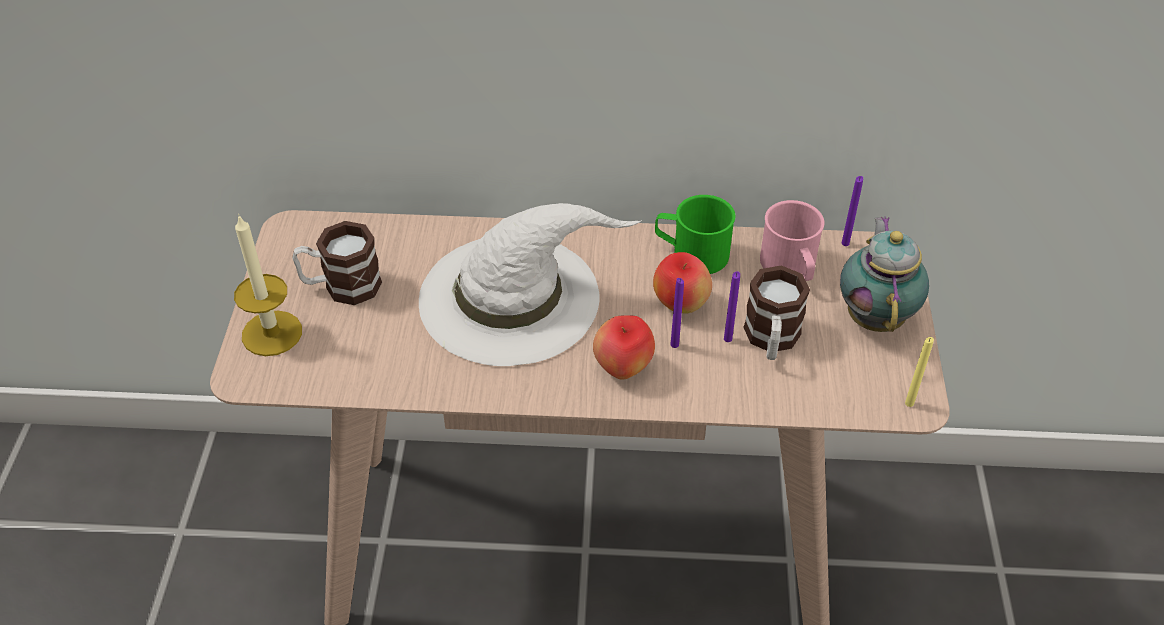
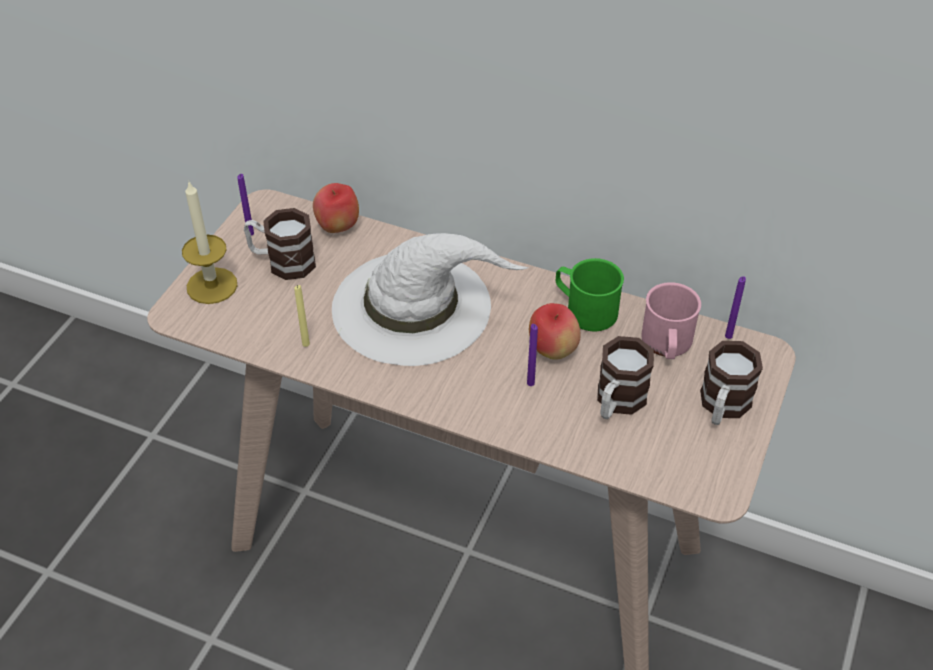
camera: 20 degrees right, 0 degrees up
apple [593,315,655,380] -> apple moved to [313,183,359,233]
purple candle [724,271,740,342] -> purple candle moved to [237,174,254,236]
teapot [840,216,929,332] -> mug [700,341,763,425]
yellow candle [905,337,934,407] -> yellow candle moved to [294,285,310,347]

